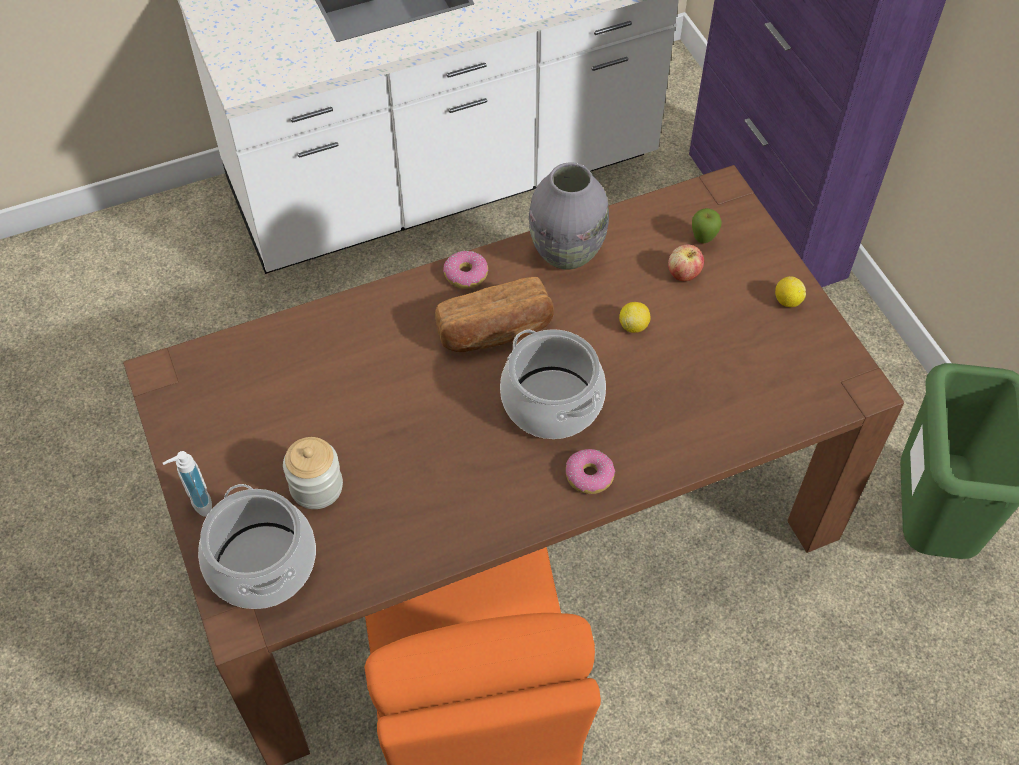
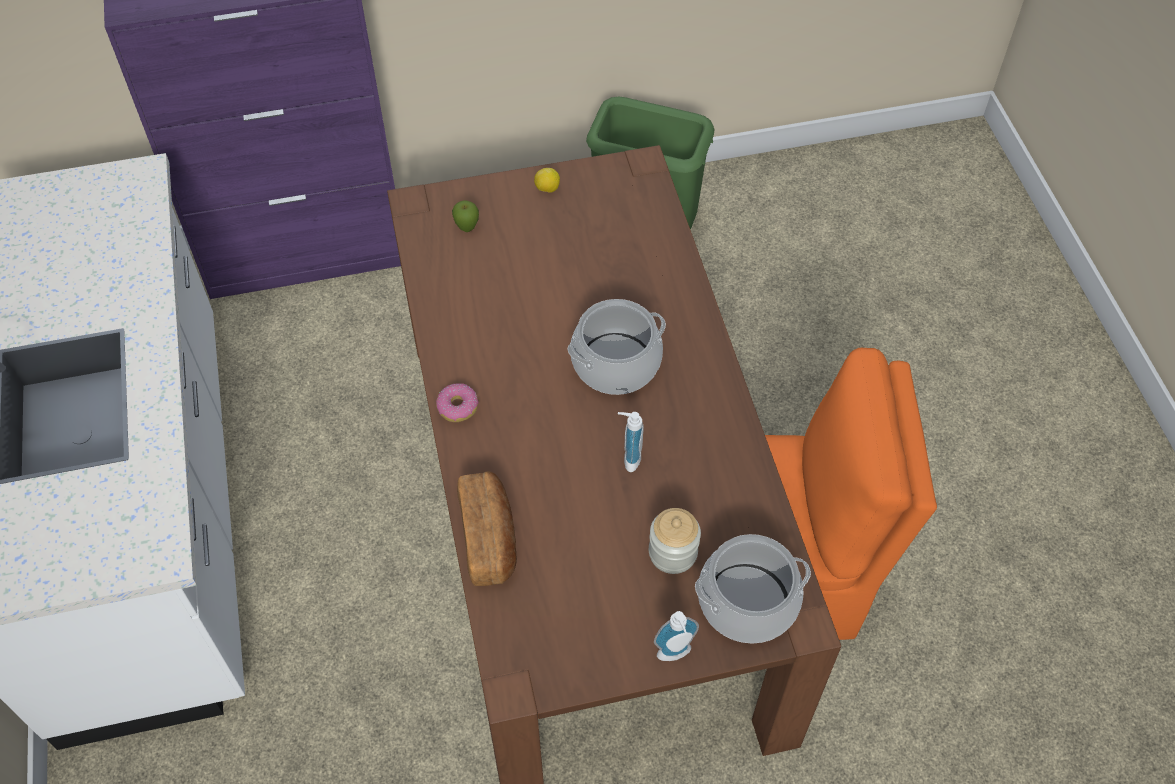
camera: 80 degrees left, 0 degrees up
bread [435,277,554,352] -> bread moved to [457,471,517,586]
grey vase [529,162,609,270] -> none
donut [566,449,615,494] -> none
lemon [619,302,651,333] -> none
apple [668,245,704,281] -> none
none -> soap dispenser [618,412,644,472]

